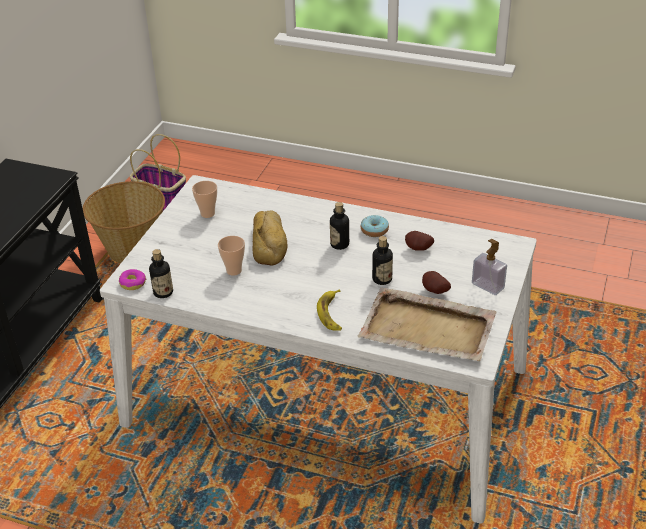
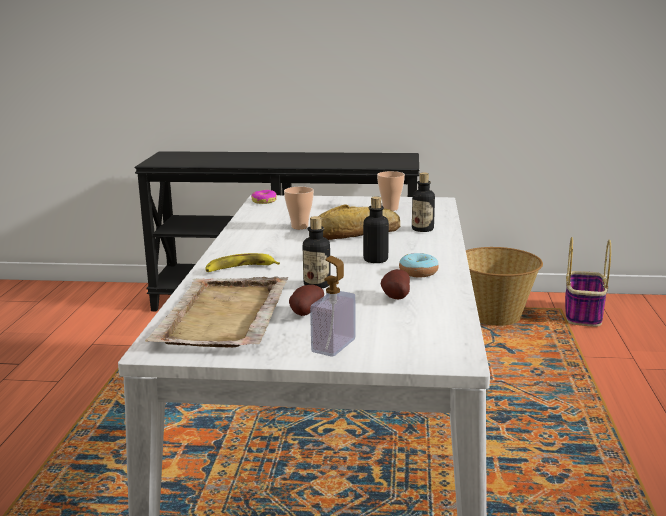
camera: 75 degrees right, 20 degrees down
bottle [149,249,173,298] -> bottle moved to [412,173,435,232]

